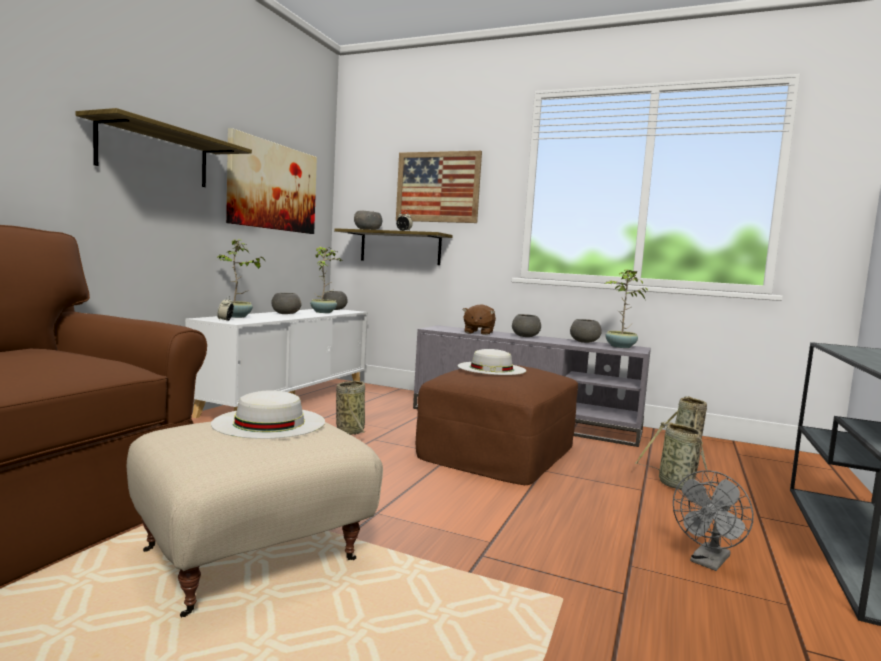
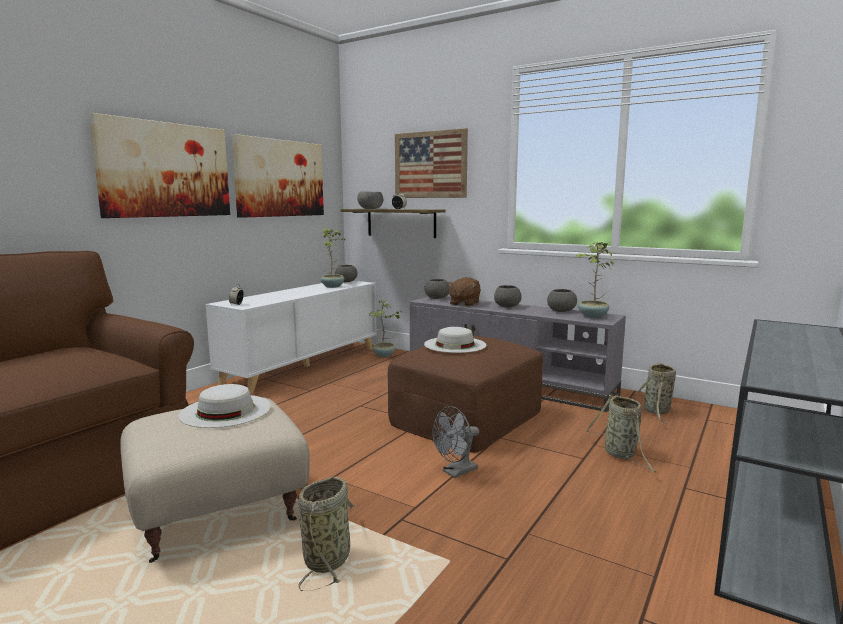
camera: 10 degrees right, 5 degrees up
shelf [76,108,252,187] -> picture [89,113,230,218]
potted plant [216,239,265,318] -> potted plant moved to [369,299,403,357]
grey bowl [271,293,301,314] -> grey bowl moved to [424,279,450,299]
basket [336,381,365,435] -> basket moved to [298,477,356,591]
grey fan [673,470,754,571] -> grey fan moved to [432,406,479,478]

